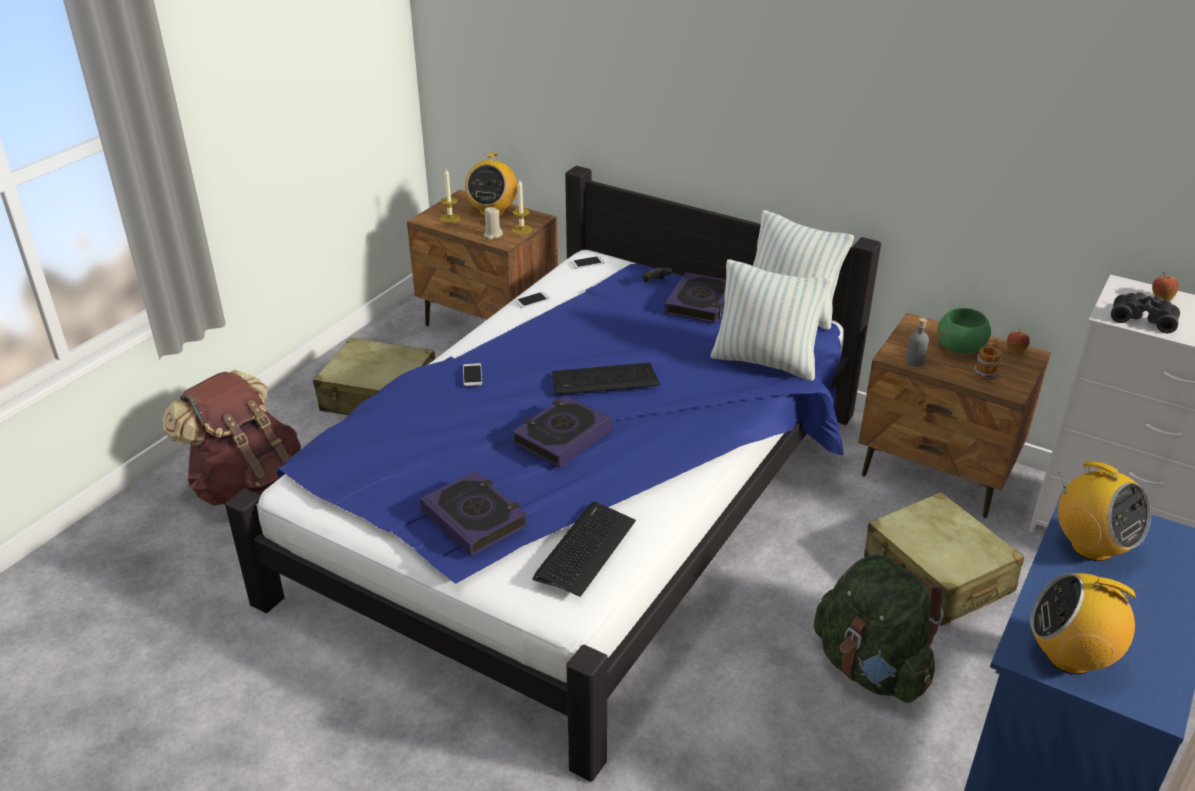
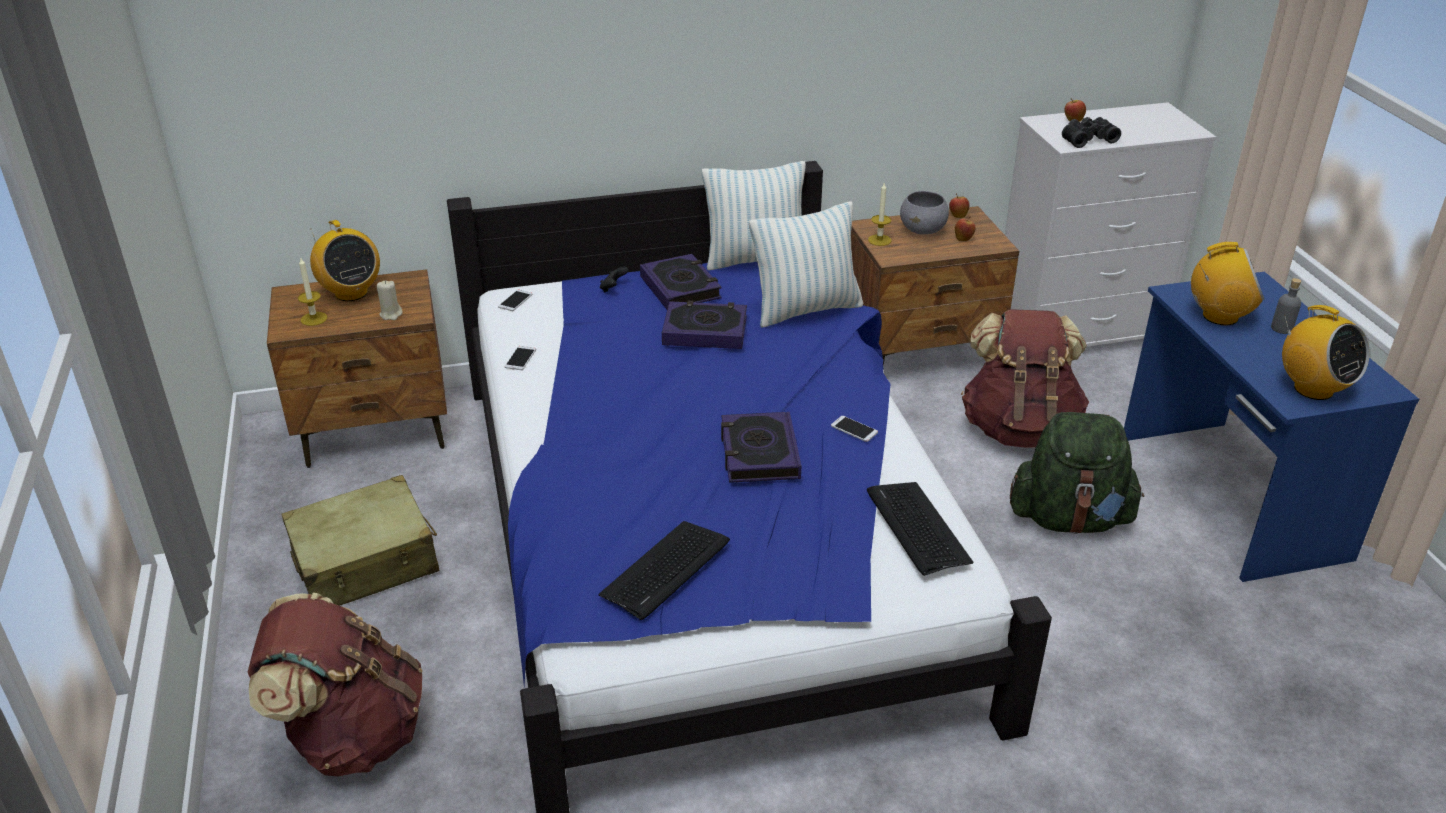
camera: 45 degrees left, 0 degrees up
book [420,471,528,556] -> book moved to [662,300,747,349]
phone [463,363,482,386] -> phone moved to [831,416,878,442]
candle [512,180,532,235] -> candle moved to [868,183,892,246]
keyboard [552,363,660,395] -> keyboard moved to [598,521,730,620]
beige suitcase [864,492,1025,626] -> brown backpack [961,309,1089,448]
grey bottle [906,318,929,367] -> grey bottle moved to [1271,278,1301,334]
green bowl [937,308,991,354] -> grey bowl [900,191,949,235]
mug [974,339,1001,380] -> apple [955,216,976,241]
radio [1030,573,1142,674] -> radio turned 90 degrees counterclockwise [1282,305,1370,400]

